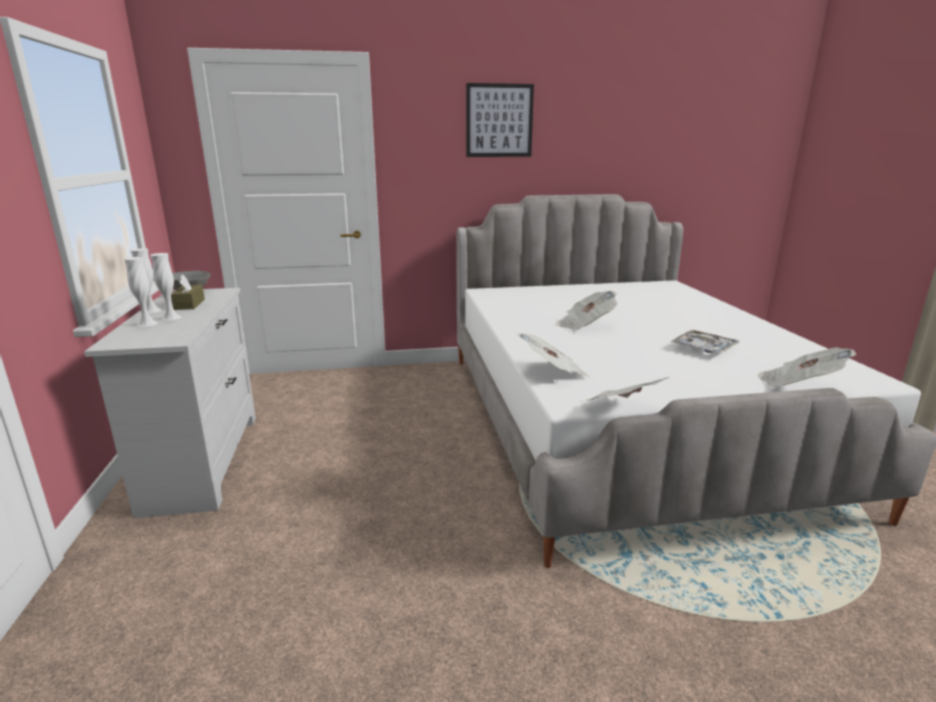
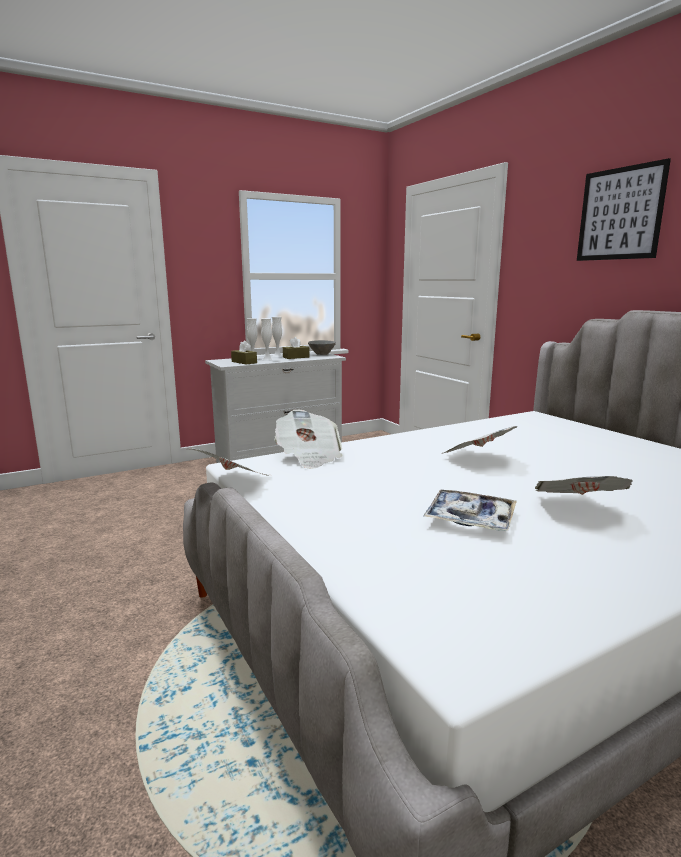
camera: 70 degrees right, 5 degrees down
newspaper [757,347,856,387] -> newspaper moved to [535,476,633,495]
none -> brown tissue box [231,341,257,364]

